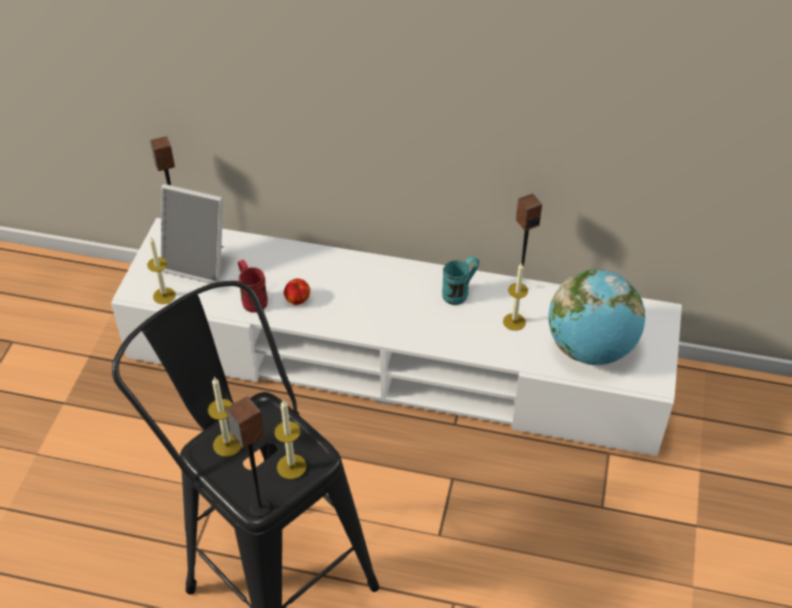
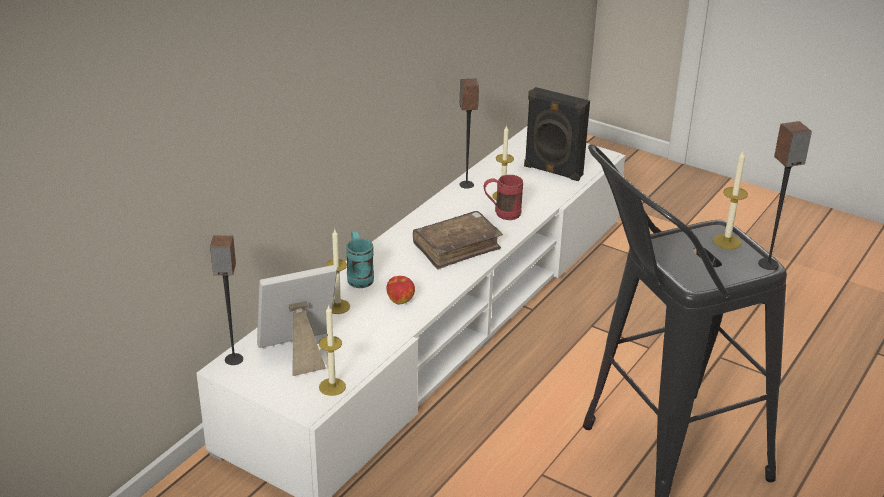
camera: 70 degrees left, 15 degrees down
picture frame [161,184,223,284] -> picture frame turned 150 degrees counterclockwise [257,265,337,376]
candle [208,376,242,457] -> candle moved to [325,229,350,314]
red mug [238,260,268,313] -> red mug moved to [484,175,523,220]
turquoise mug [442,256,479,305] -> turquoise mug moved to [346,231,374,288]
globe [548,269,645,365] -> black speaker [524,87,590,181]
none -> brown book [413,211,503,269]

